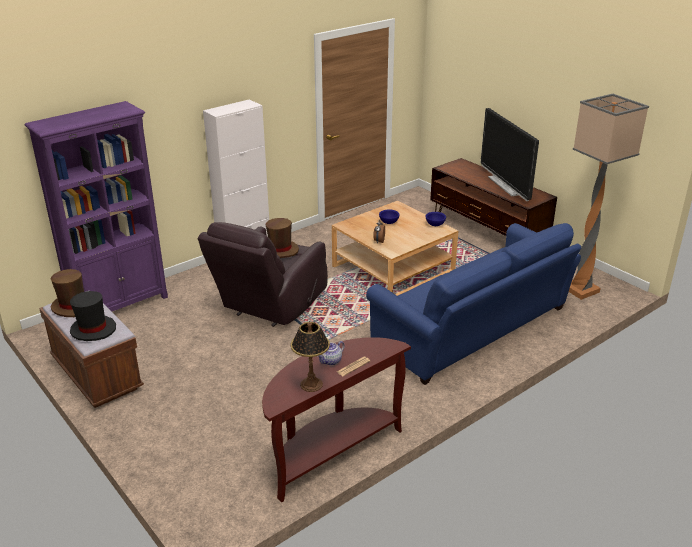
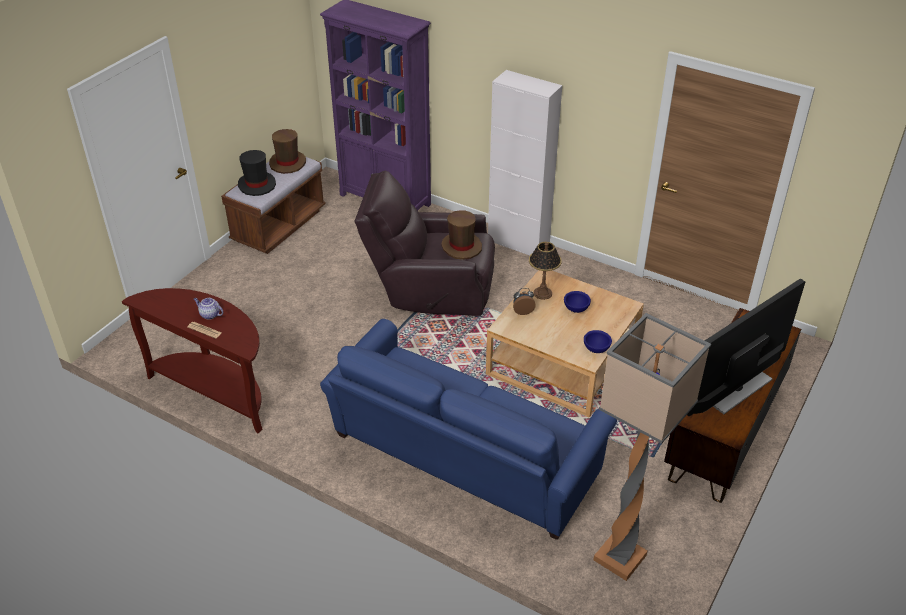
camera: 70 degrees right, 10 degrees up
table lamp [290,322,330,392] -> table lamp moved to [529,242,562,300]

